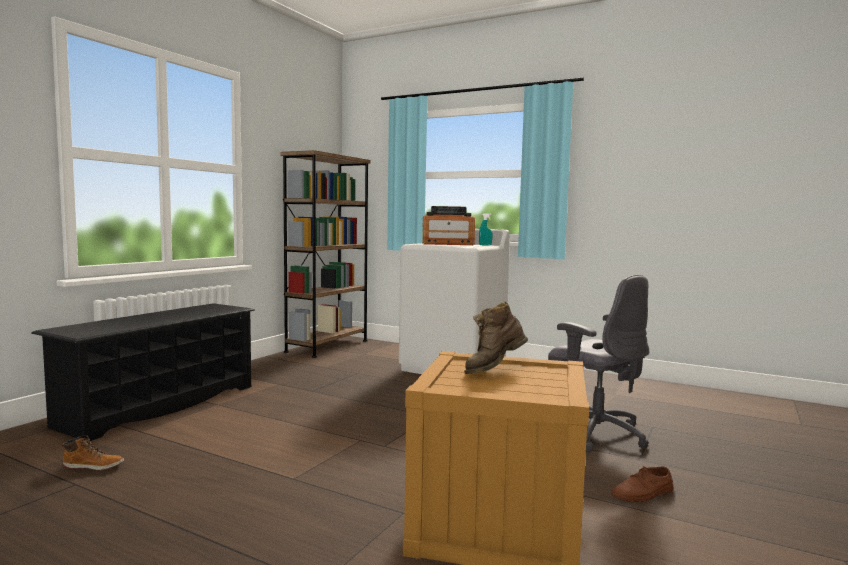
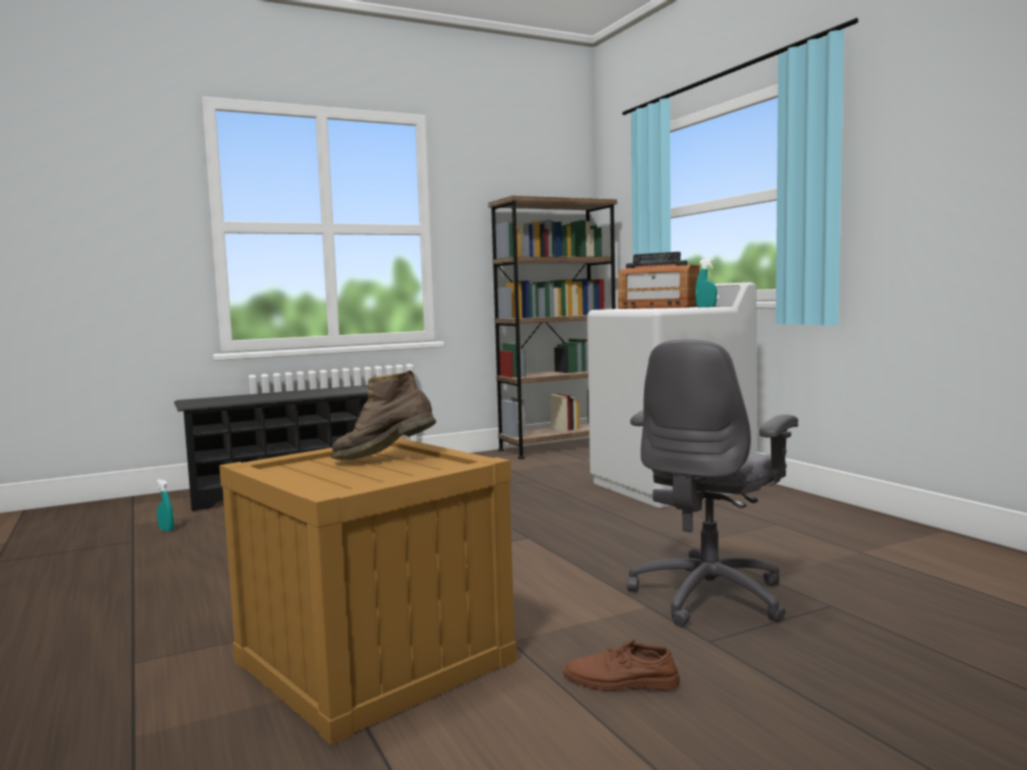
camera: 35 degrees right, 0 degrees up
boot [61,435,124,471] -> turquoise spray bottle [157,479,174,532]
grey office chair [548,275,649,452] -> grey office chair turned 45 degrees clockwise [627,339,798,626]

